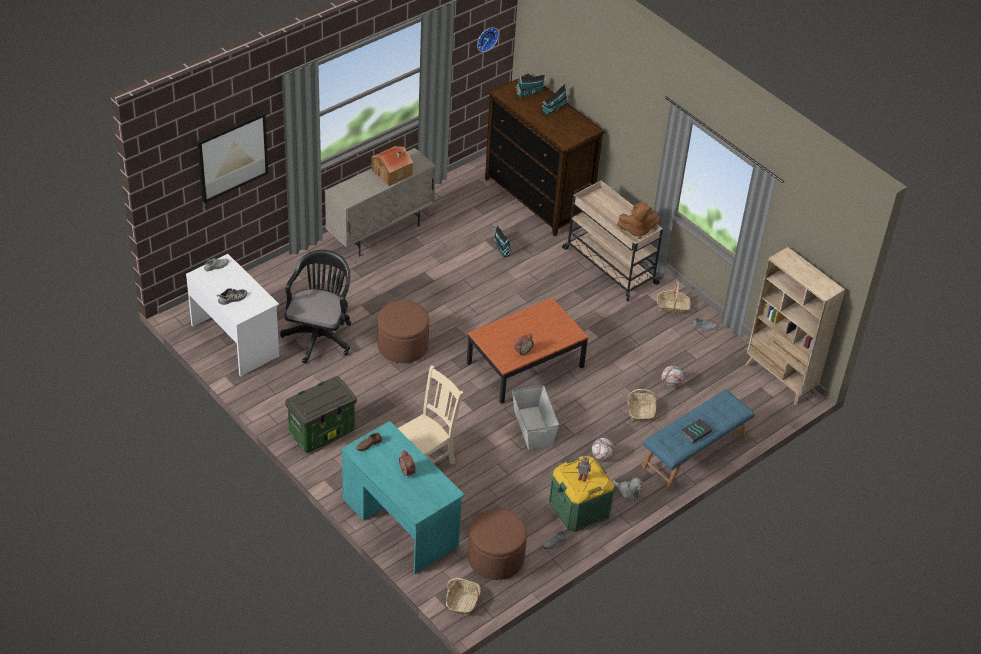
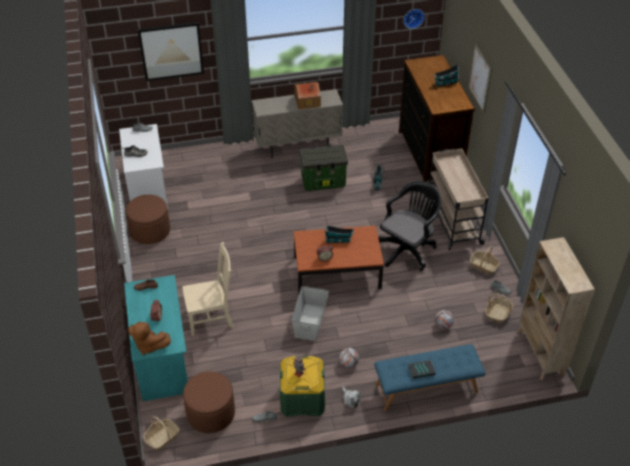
camera: 30 degrees right, 0 degrees up
black office chair [280,250,351,363] -> black office chair moved to [378,181,441,271]
storage box [285,376,357,453] -> storage box moved to [300,145,348,191]
brown ottoman [378,301,429,363] -> brown ottoman moved to [126,195,170,244]
toy house [516,74,546,98] -> toy house moved to [325,225,354,243]
brown plush toy [617,202,660,239] -> brown plush toy moved to [128,322,171,355]
basket [627,389,657,422] -> basket moved to [485,293,513,324]
none -> picture [469,43,492,112]

